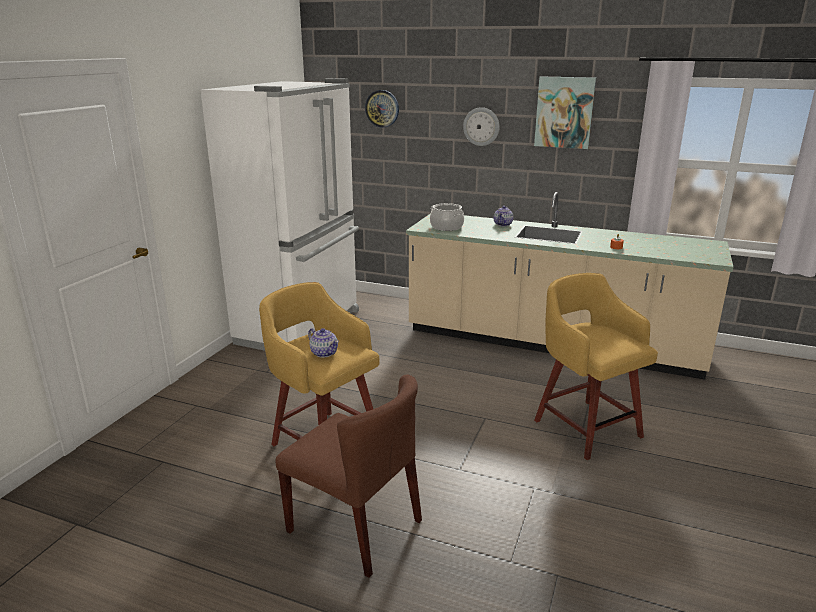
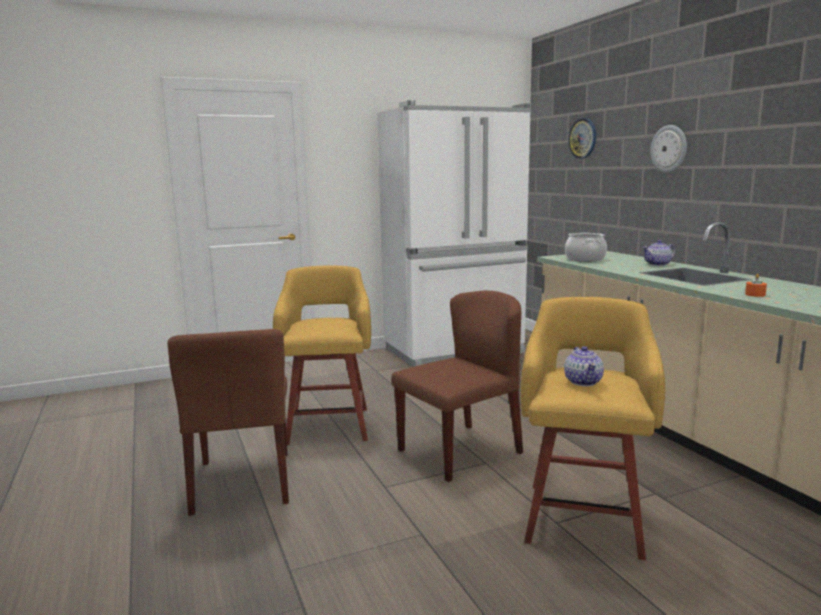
camera: 45 degrees right, 10 degrees down
teapot [308,328,339,358] -> teapot moved to [564,346,604,386]
picture [534,76,596,149] -> none
none -> brown chair [391,291,523,482]

